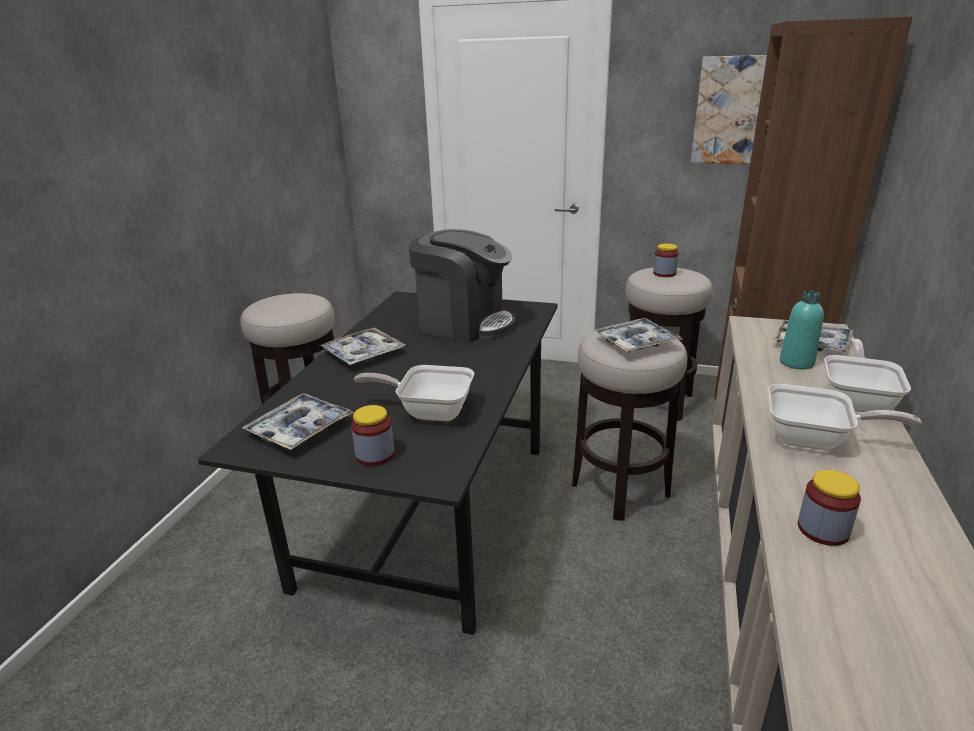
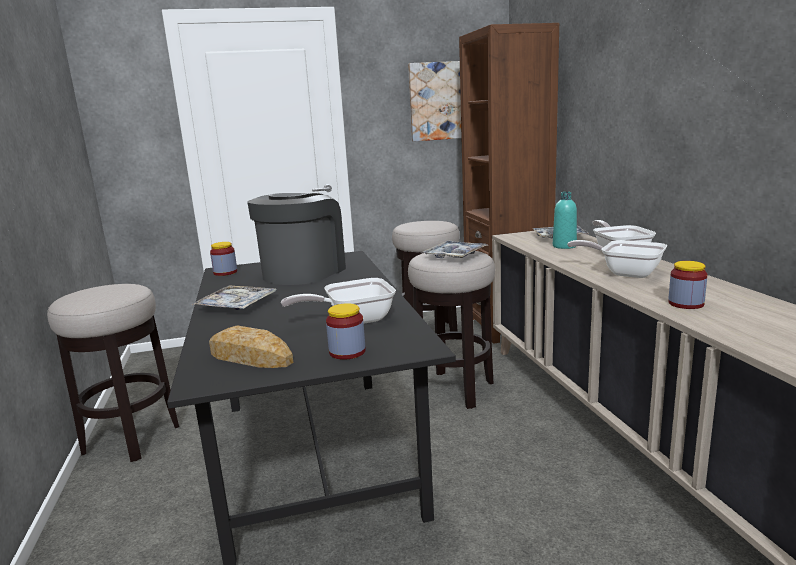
camera: 30 degrees left, 10 degrees down
tray [243,393,354,450] -> bread [209,326,293,368]
coffee machine [409,229,516,343] -> coffee machine turned 60 degrees counterclockwise [247,193,346,285]
jar [653,244,679,277] -> jar moved to [210,242,237,276]
frying pan [768,384,922,450] -> frying pan turned 135 degrees counterclockwise [567,240,667,278]

